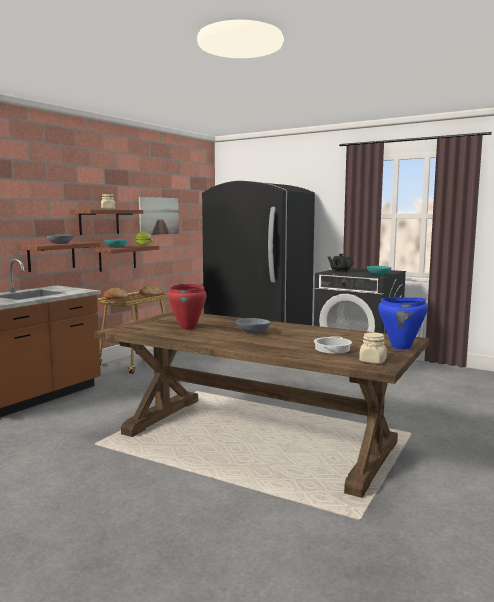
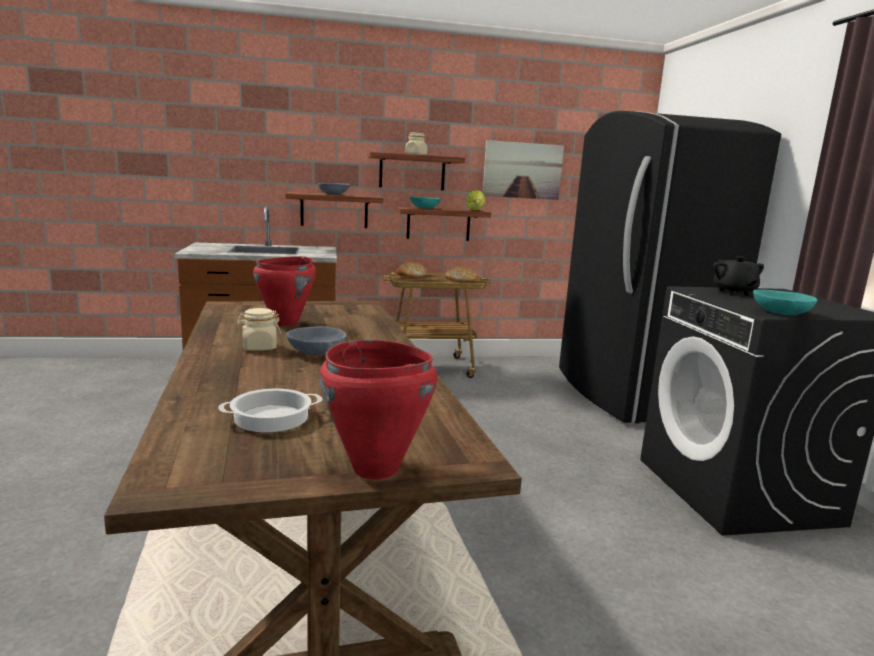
camera: 45 degrees right, 5 degrees up
beige jar [359,332,387,364] -> beige jar moved to [236,308,281,351]
blue cooking pot [378,297,428,350] -> red cooking pot [319,340,437,479]

